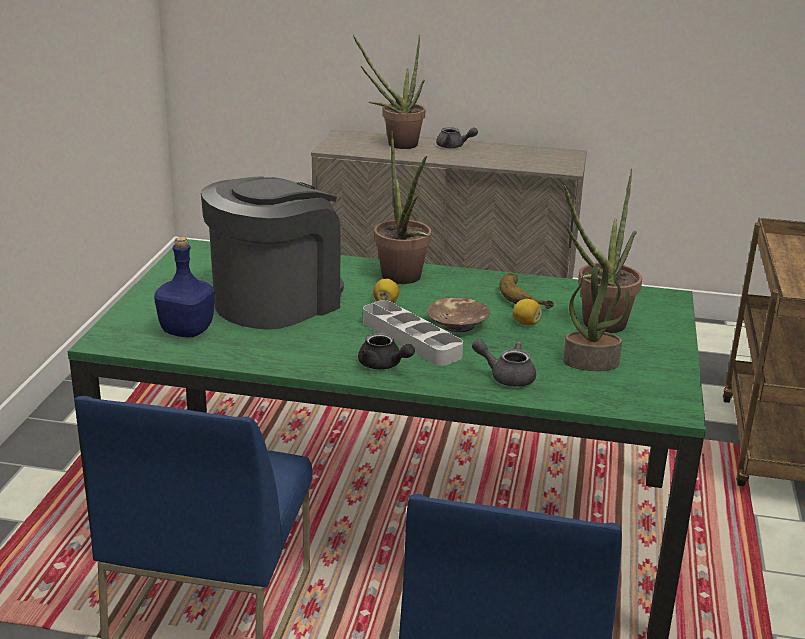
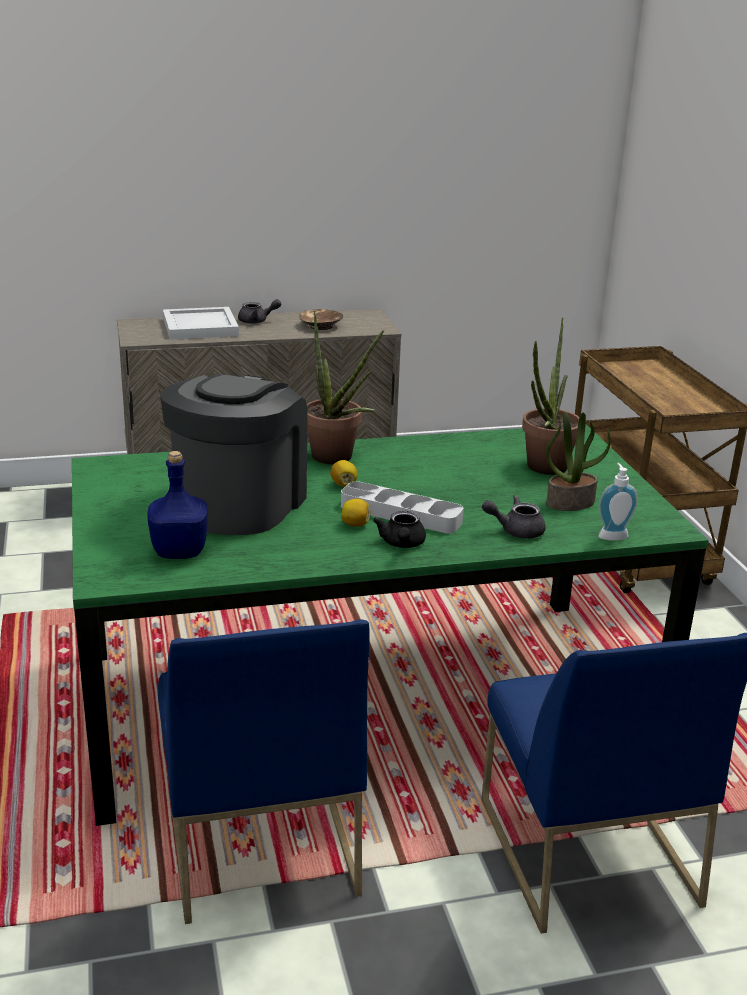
camera: 25 degrees left, 0 degrees up
potted plant [353,34,426,149] -> white tray [163,307,239,340]
black teapot [358,333,415,370] -> black teapot turned 75 degrees clockwise [373,511,426,548]
brown bowl [428,298,490,332] -> brown bowl moved to [299,309,343,330]
banana [499,273,554,309] -> none
lemon [513,299,542,325] -> lemon moved to [341,499,370,527]
none -> soap dispenser [598,463,638,541]

